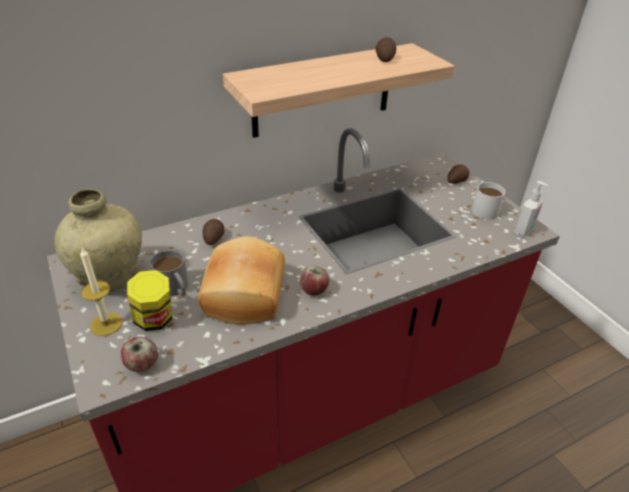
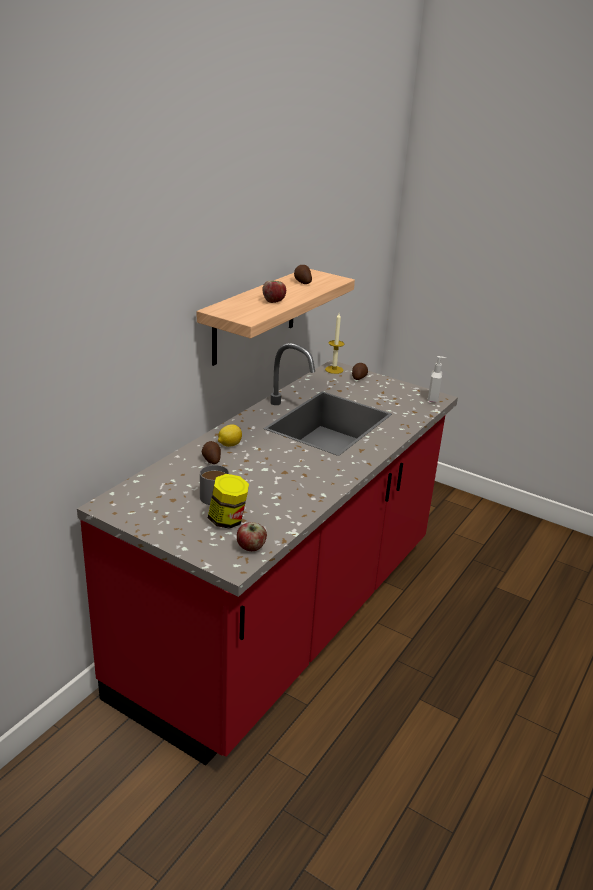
camera: 30 degrees left, 10 degrees down
beige vase [54,189,142,292] -> none
candle [80,248,122,336] -> candle moved to [325,314,344,374]
bread [198,236,285,325] -> none
apple [300,266,329,296] -> apple moved to [262,280,286,303]
white mug [472,182,505,220] -> none
none -> lemon [218,424,242,447]

